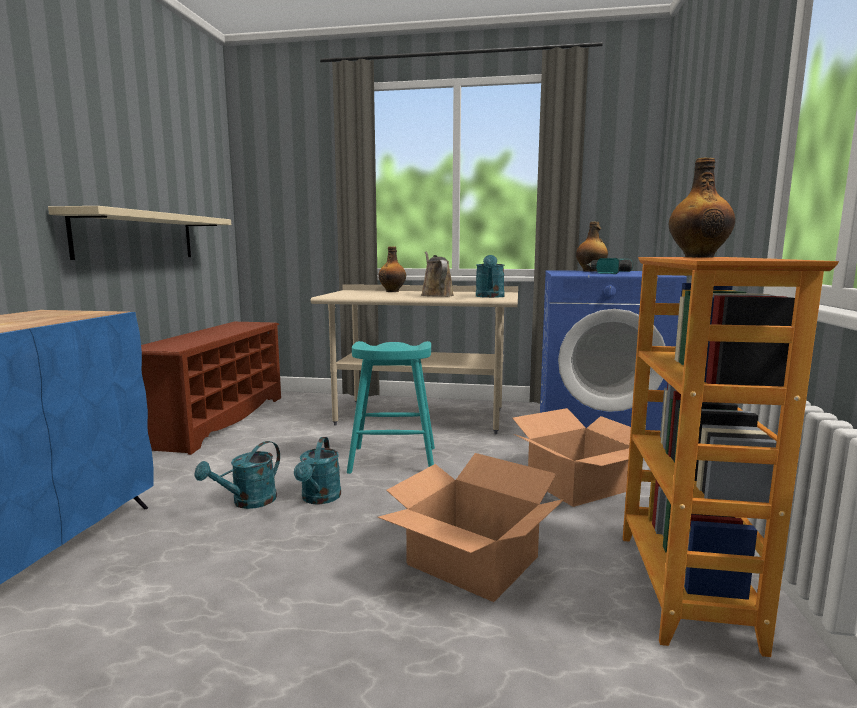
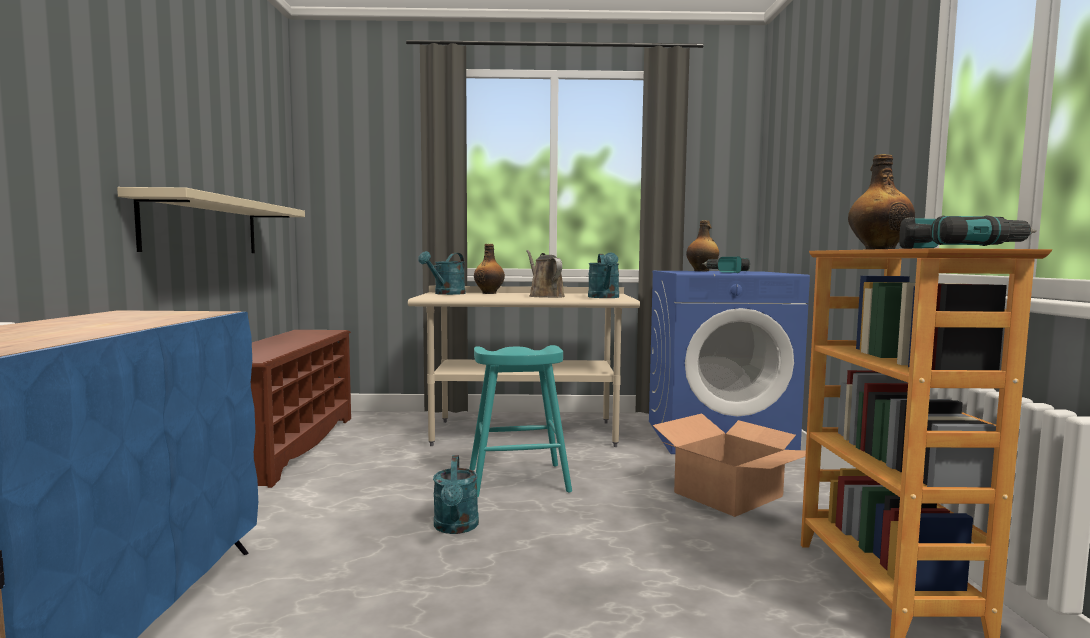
camera: 10 degrees left, 5 degrees down
turquoise watering can [194,441,280,509] -> turquoise watering can moved to [418,251,466,295]
cardboard box [378,453,565,602] -> none
none -> power drill [899,216,1037,249]

